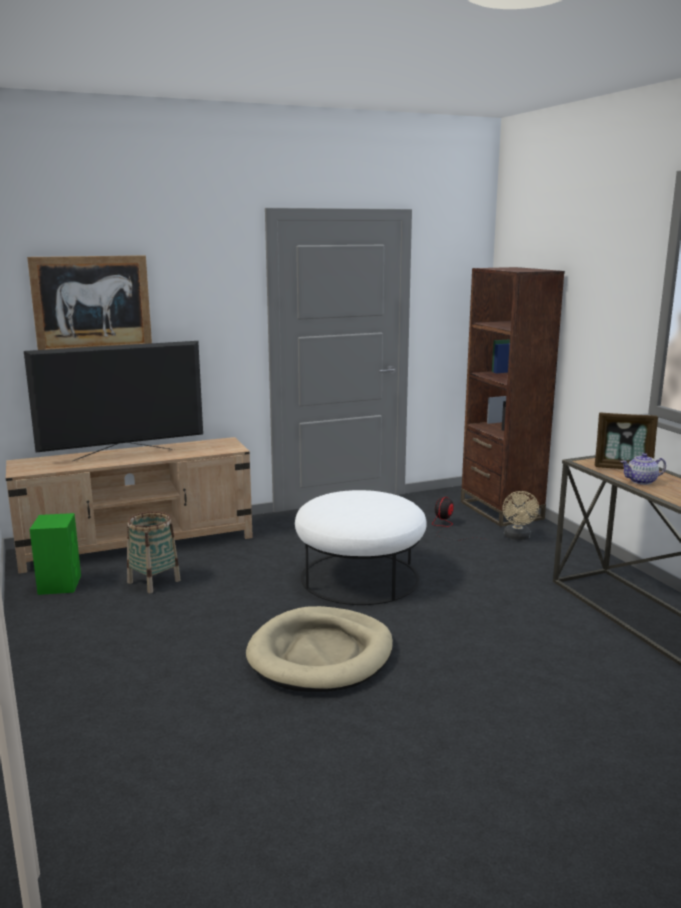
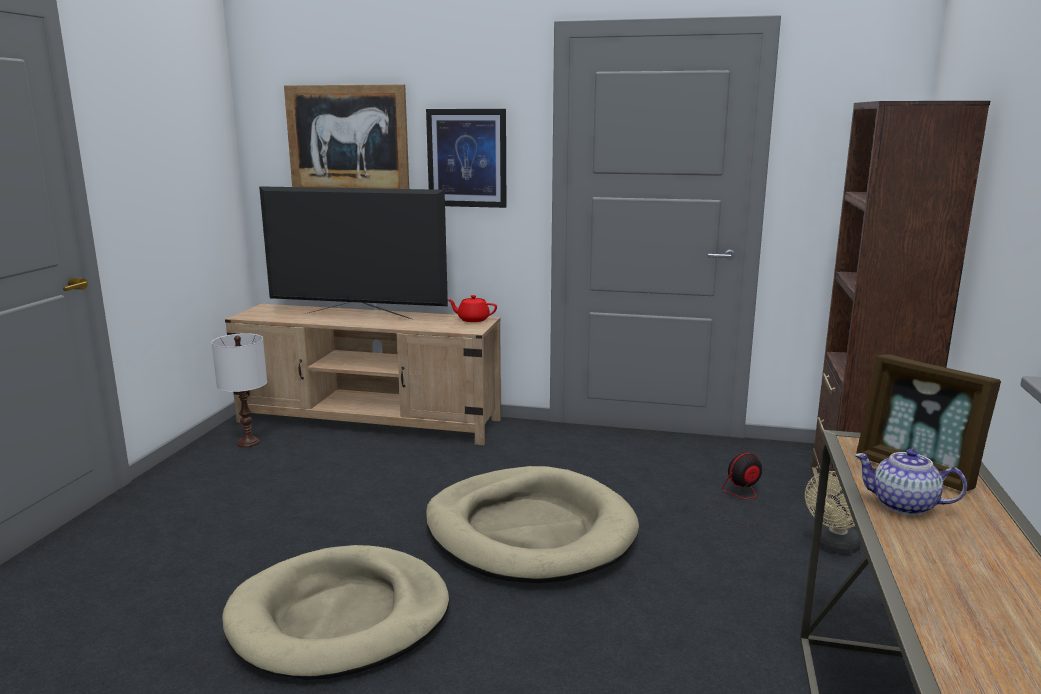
camera: 35 degrees right, 0 degrees up
green speaker [30,513,81,595] -> white table lamp [212,333,267,448]
basket [127,511,181,593] -> none
white ottoman [295,490,427,605] -> beige dog bed [426,466,639,583]
none -> picture [426,109,506,208]
none -> red teapot [448,295,497,322]

